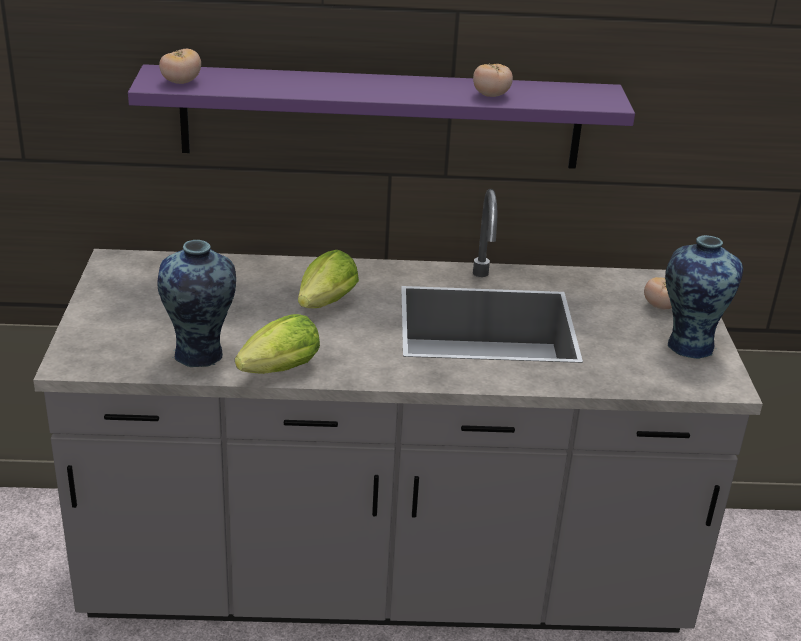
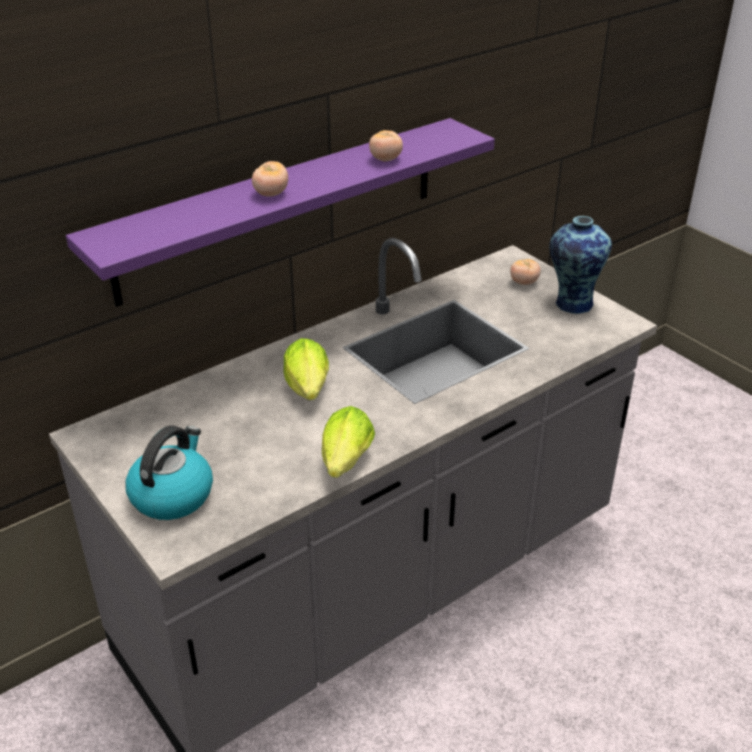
camera: 35 degrees left, 5 degrees up
vase [158,240,236,367] -> none
tomato [159,49,201,84] -> tomato moved to [252,161,288,196]
none -> kettle [125,426,213,520]

